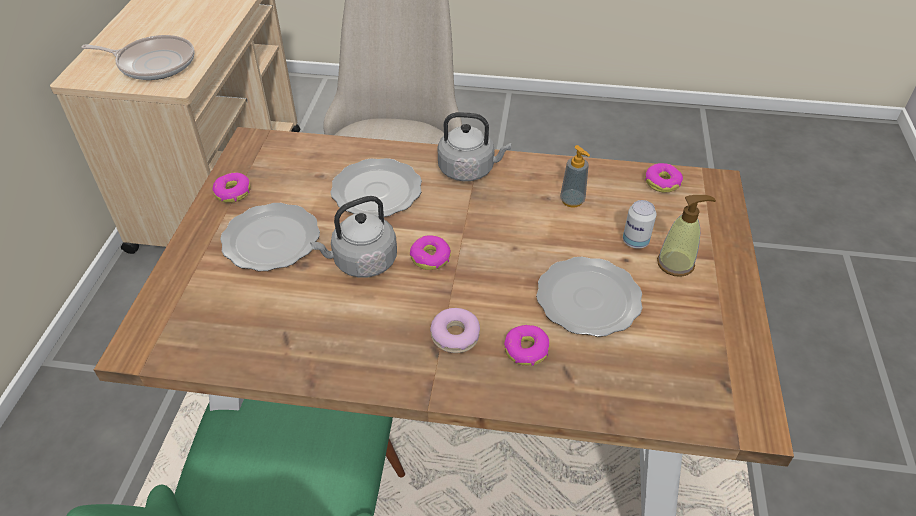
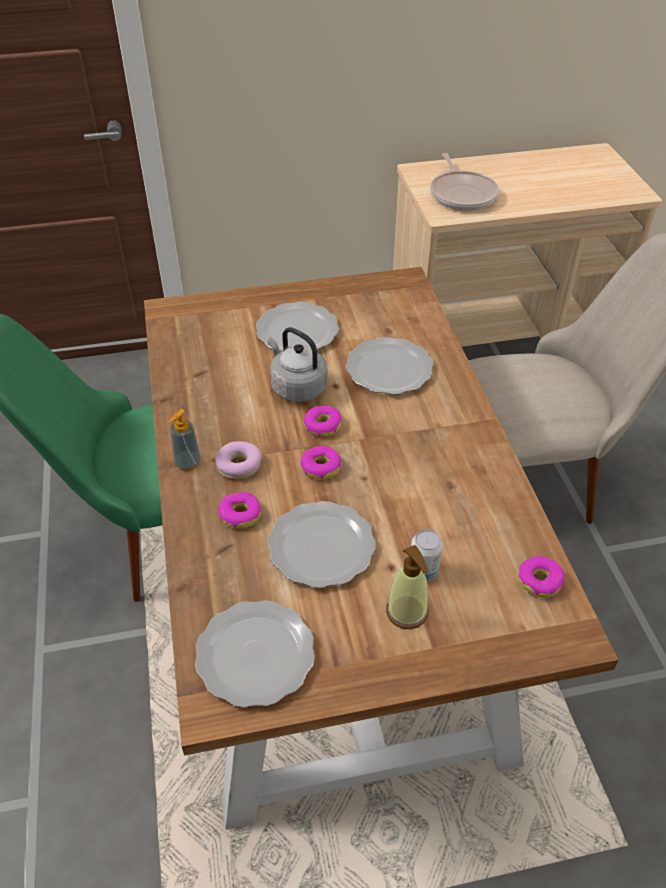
camera: 70 degrees right, 0 degrees up
donut [212,173,251,203] -> donut moved to [300,446,342,480]
grey kettle [438,112,511,181] -> none
soap dispenser [560,145,590,207] -> soap dispenser moved to [169,409,201,471]
none -> plate [195,600,315,708]

